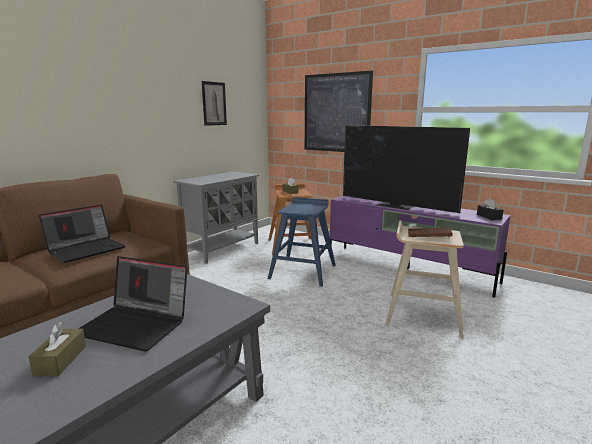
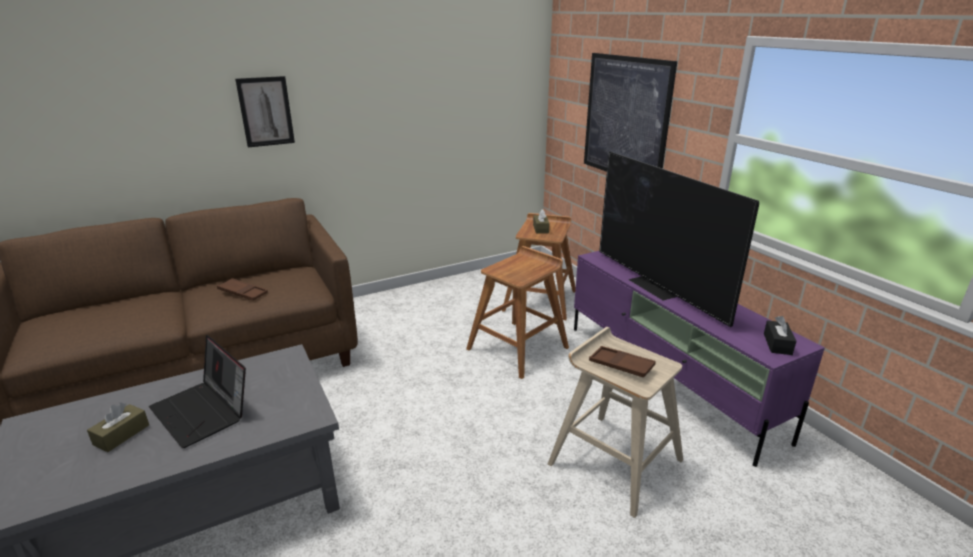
camera: 25 degrees right, 10 degrees up
laptop [39,205,126,263] -> brown tray [217,278,268,301]
grey cabinet [173,171,259,264] -> none
picture [202,81,227,126] -> picture moved to [235,76,295,147]
blue stool [268,197,336,287] -> brown stool [466,246,569,379]

